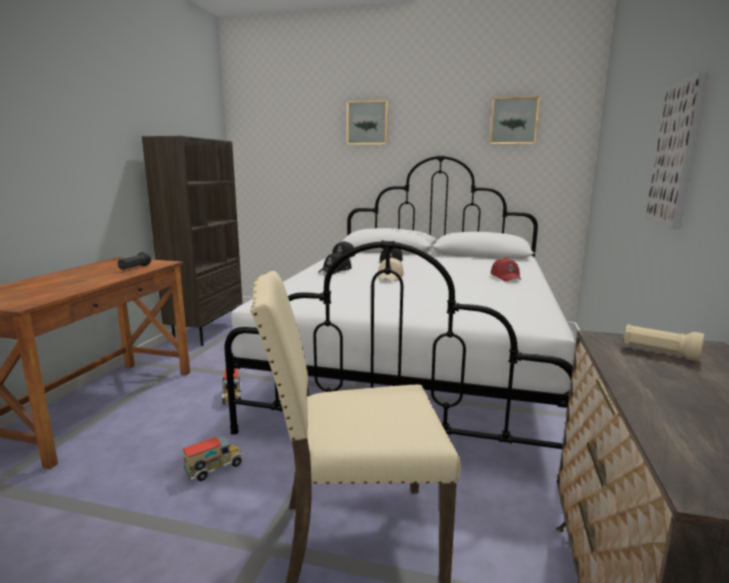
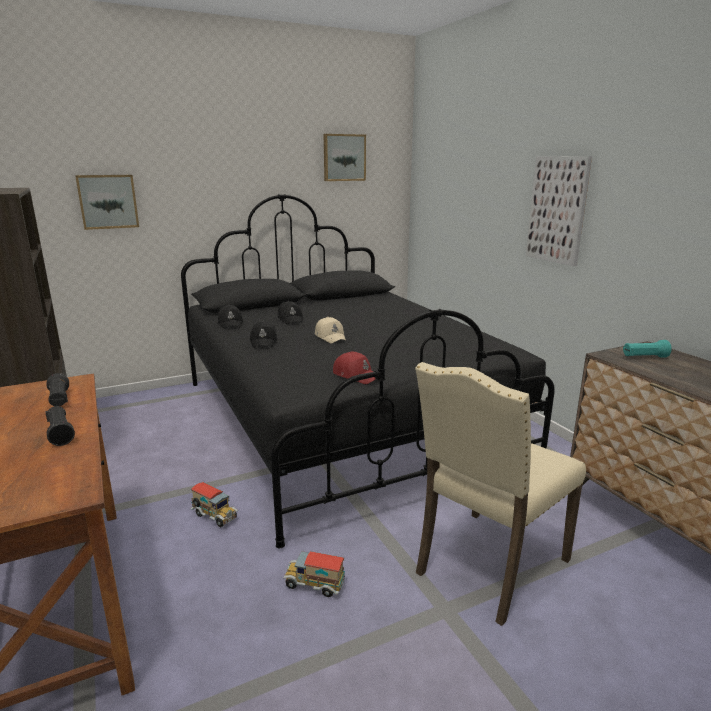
camera: 40 degrees left, 5 degrees up
toy truck [182,436,243,481] -> toy truck turned 90 degrees counterclockwise [283,551,345,597]
white bed [224,156,576,484] -> black bed [181,194,555,548]
picture [347,100,388,145] -> picture moved to [75,175,139,230]
red cap [490,258,521,282] -> red cap moved to [333,351,375,384]
beige flashlight [624,324,704,361] -> turquoise flashlight [623,340,672,358]
none -> black flashlight [45,406,75,446]

